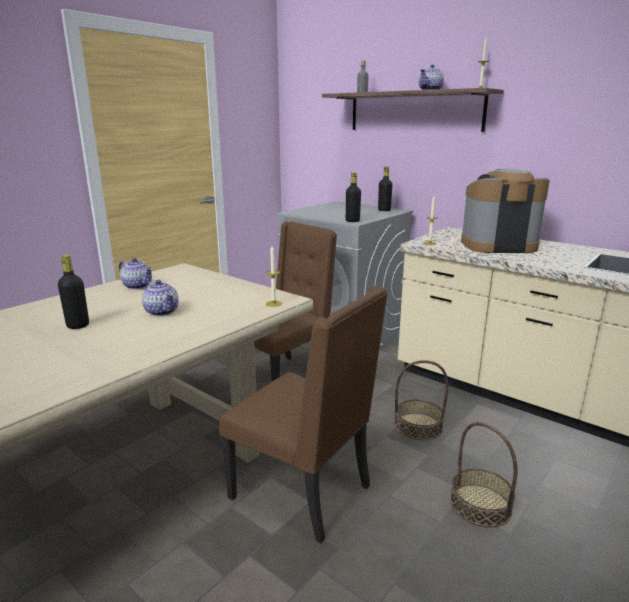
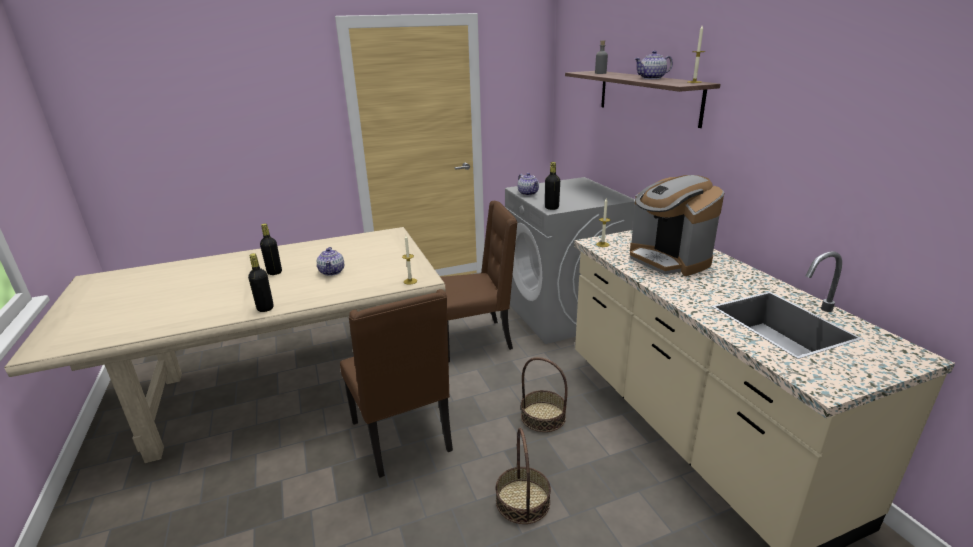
camera: 30 degrees right, 5 degrees up
teapot [119,258,152,289] -> teapot moved to [517,173,539,196]
black bottle [378,167,393,211] -> black bottle moved to [248,253,274,312]
coffee machine [461,169,550,253] -> coffee machine turned 150 degrees counterclockwise [630,175,724,276]

